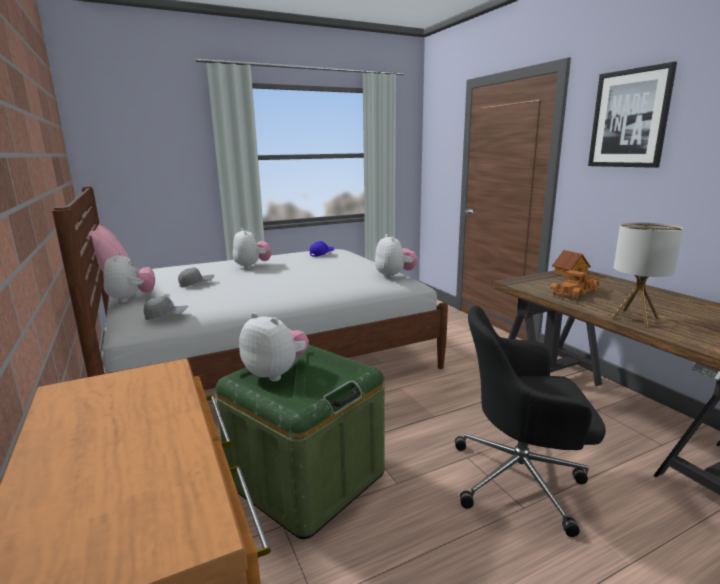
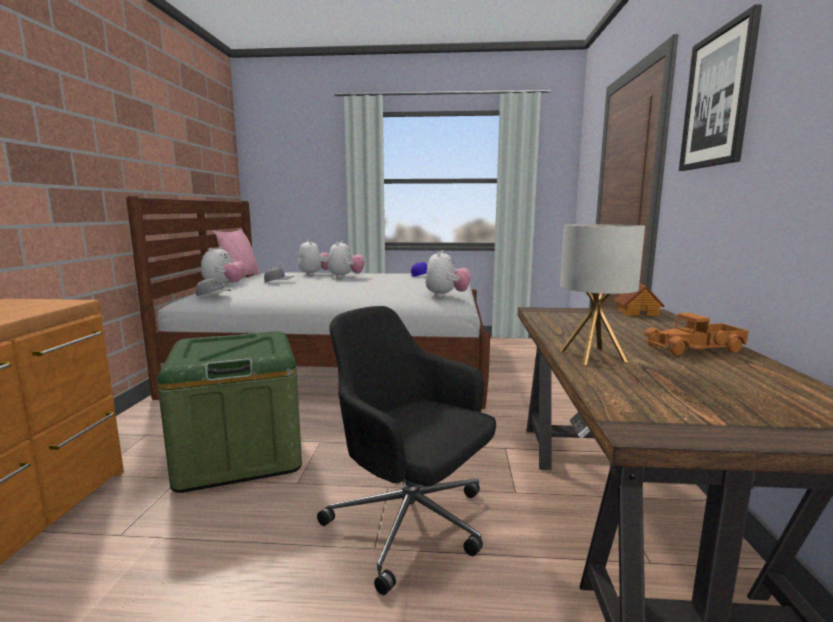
camera: 30 degrees right, 5 degrees down
plush toy [239,312,309,382] -> plush toy moved to [298,240,329,276]
toy truck [550,270,600,300] -> toy truck moved to [644,313,749,356]

